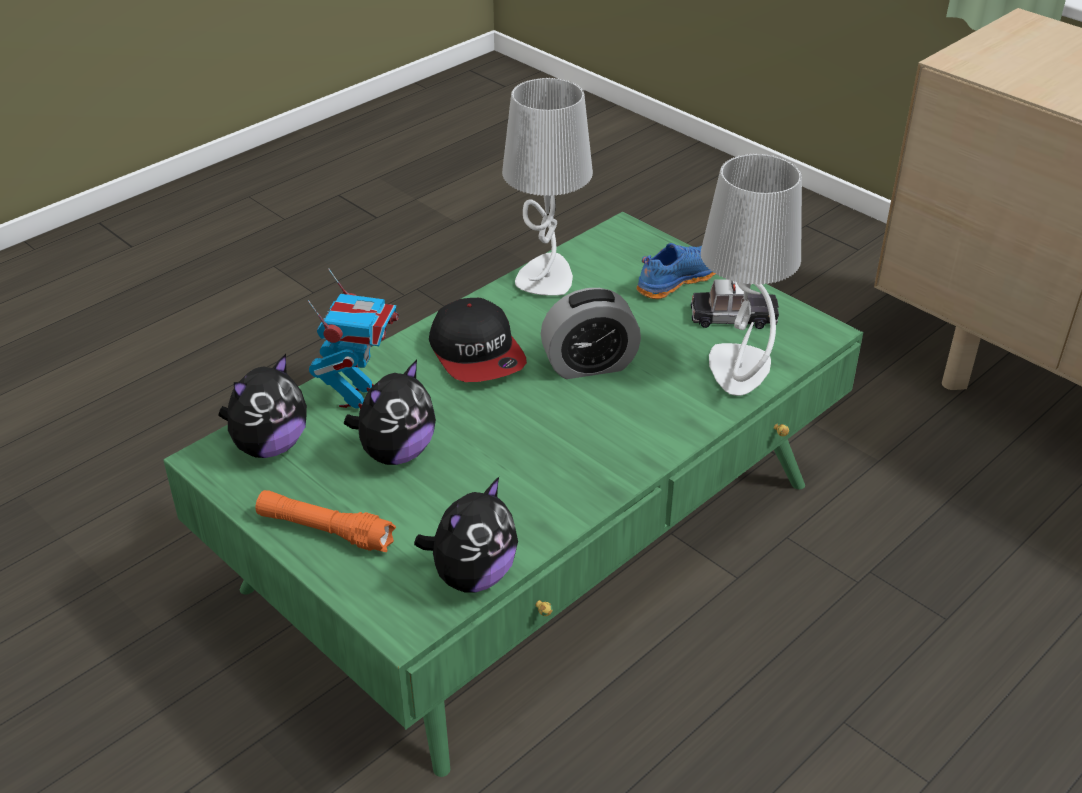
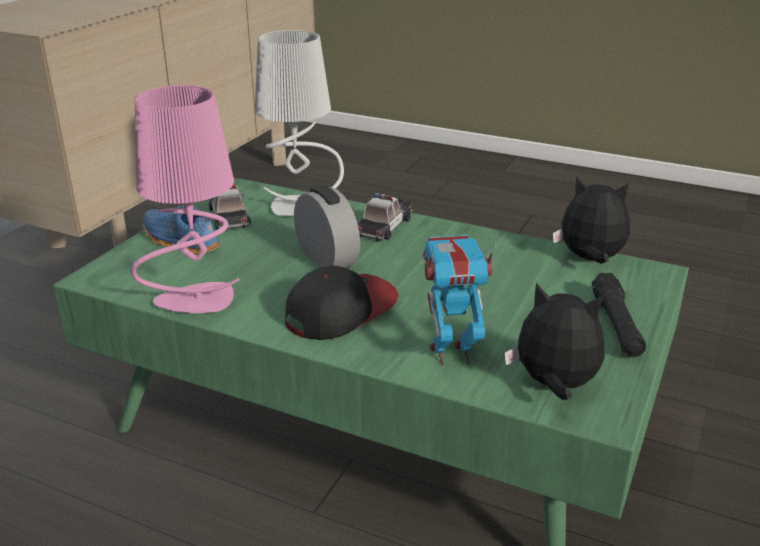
camera: 110 degrees left, 10 degrees down
orange flashlight [255,490,396,552] -> black flashlight [592,273,646,357]
plush toy [344,360,436,465] -> none
grey table lamp [502,78,593,296] -> pink table lamp [130,85,240,313]
none -> toy car [357,193,413,241]

